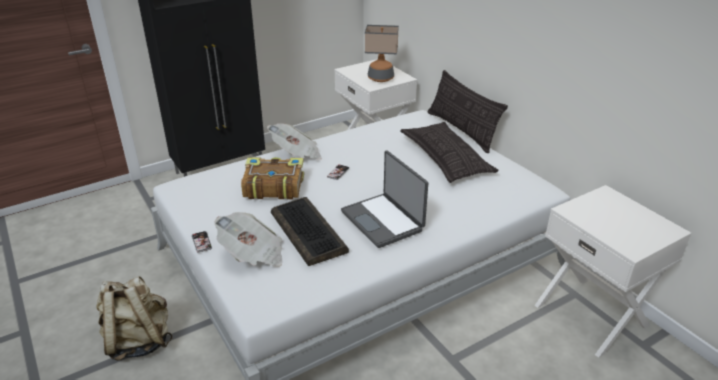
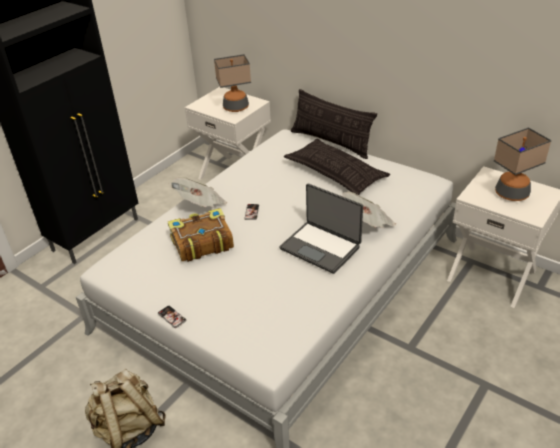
camera: 20 degrees left, 5 degrees up
newspaper [215,212,283,267] -> newspaper moved to [342,192,396,228]
keyboard [271,197,349,266] -> none
none -> table lamp [494,127,552,201]

